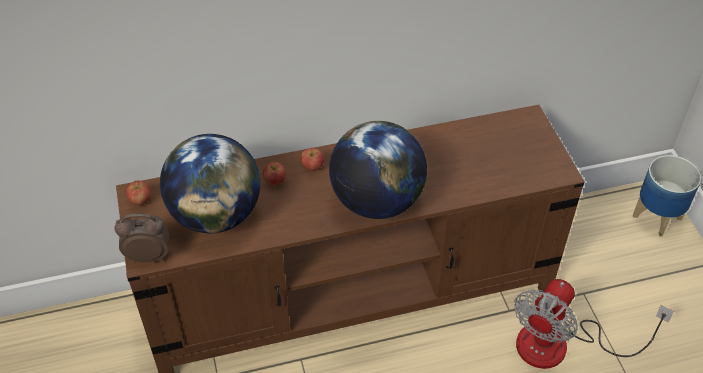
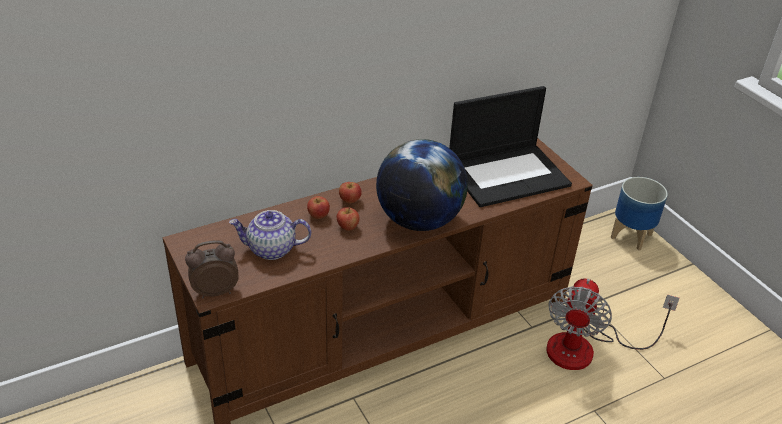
camera: 15 degrees left, 10 degrees down
apple [126,181,151,205] -> apple moved to [337,207,360,231]
globe [160,134,260,233] -> teapot [229,210,311,260]
none -> laptop [449,86,572,207]

